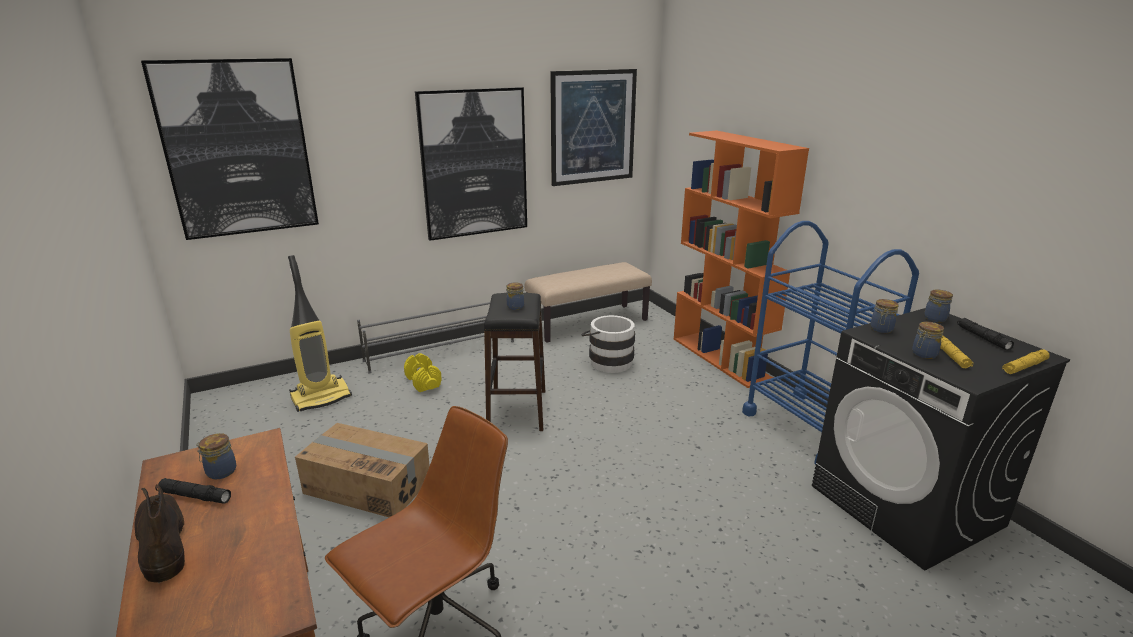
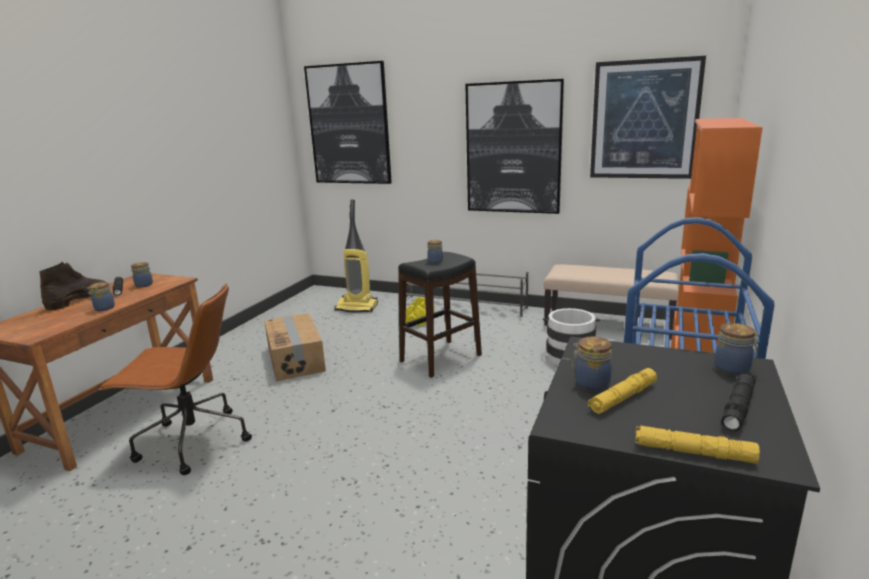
camera: 50 degrees right, 5 degrees down
jar [871,299,899,333] -> jar moved to [87,282,115,311]

